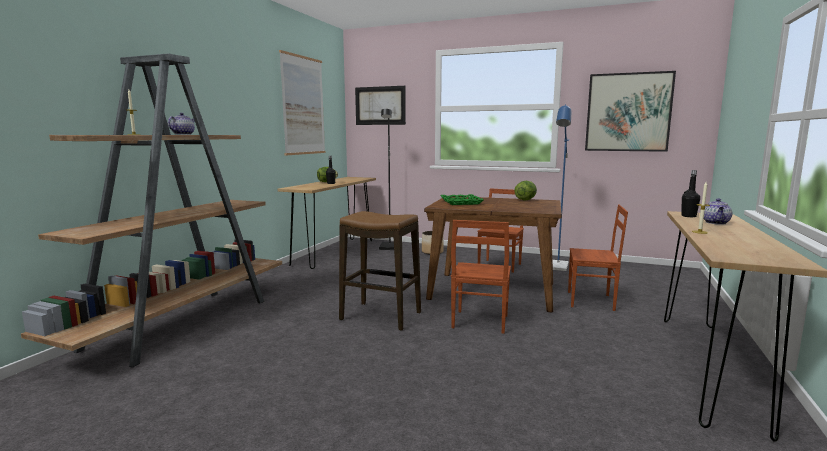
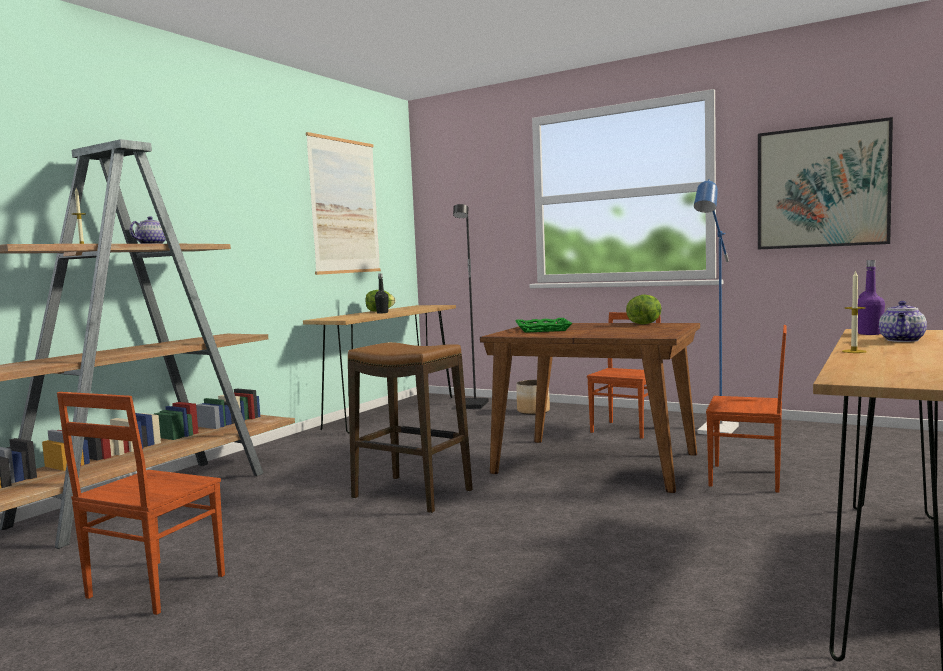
camera: 10 degrees right, 5 degrees down
picture [355,86,406,125] -> none
brown chair [451,220,511,334] -> brown chair moved to [57,392,225,615]
black bottle [681,170,700,217] -> purple bottle [858,260,885,335]

